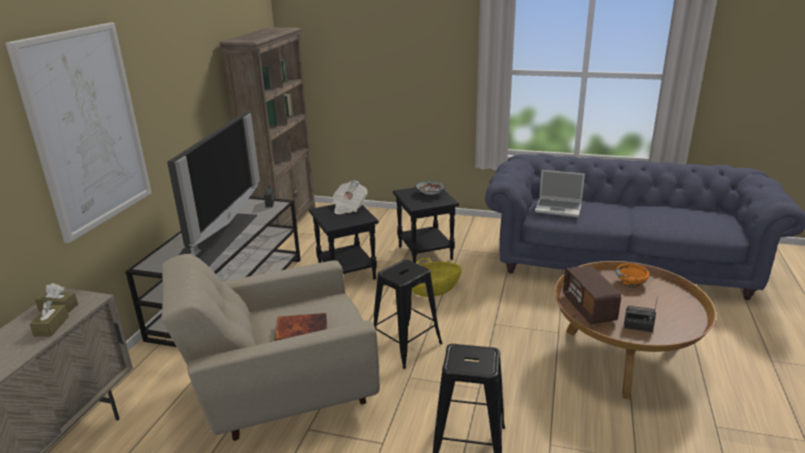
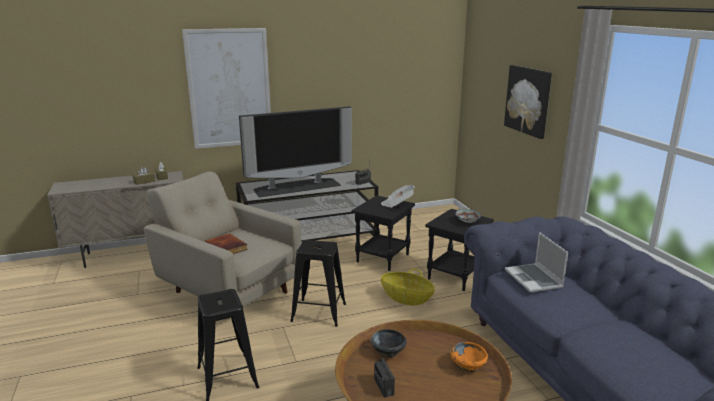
camera: 55 degrees right, 5 degrees down
brown bookcase [219,27,316,245] -> none
radio [563,265,621,324] -> black bowl [371,329,407,358]
none -> picture [504,65,552,139]

